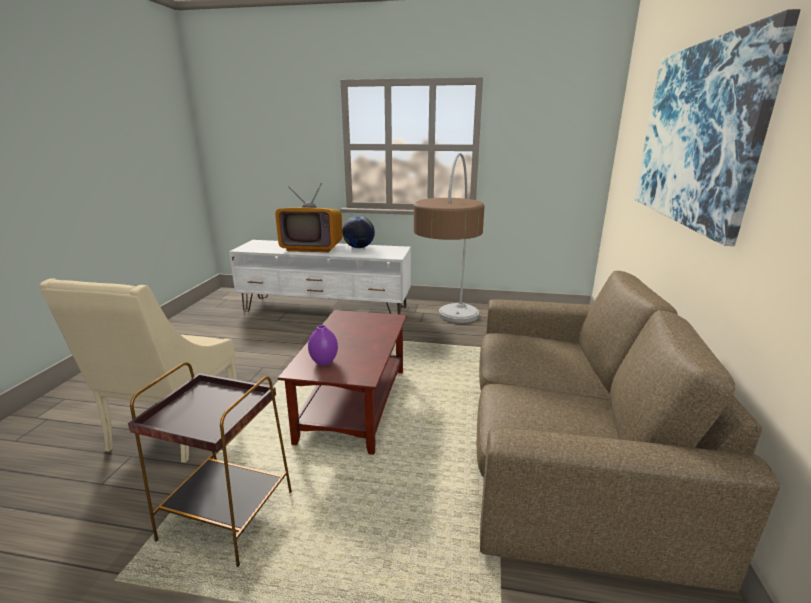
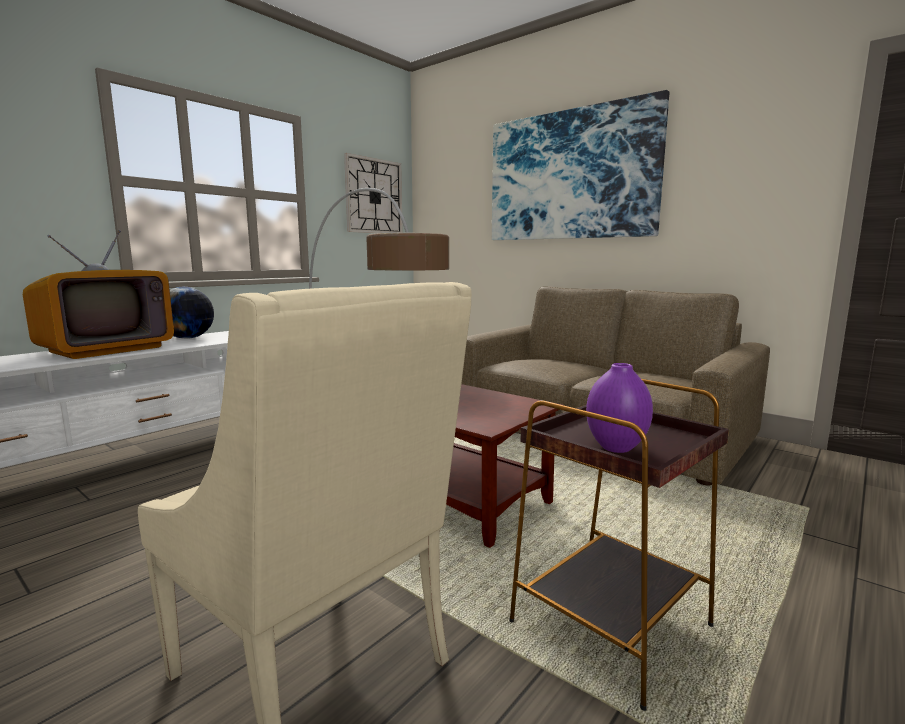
camera: 60 degrees left, 10 degrees down
purple vase [308,325,338,366] -> purple vase moved to [586,363,653,453]
none -> wall clock [344,153,403,233]

